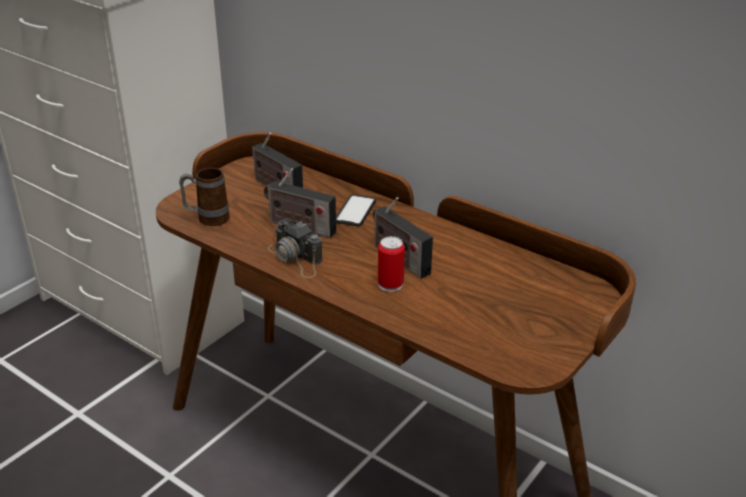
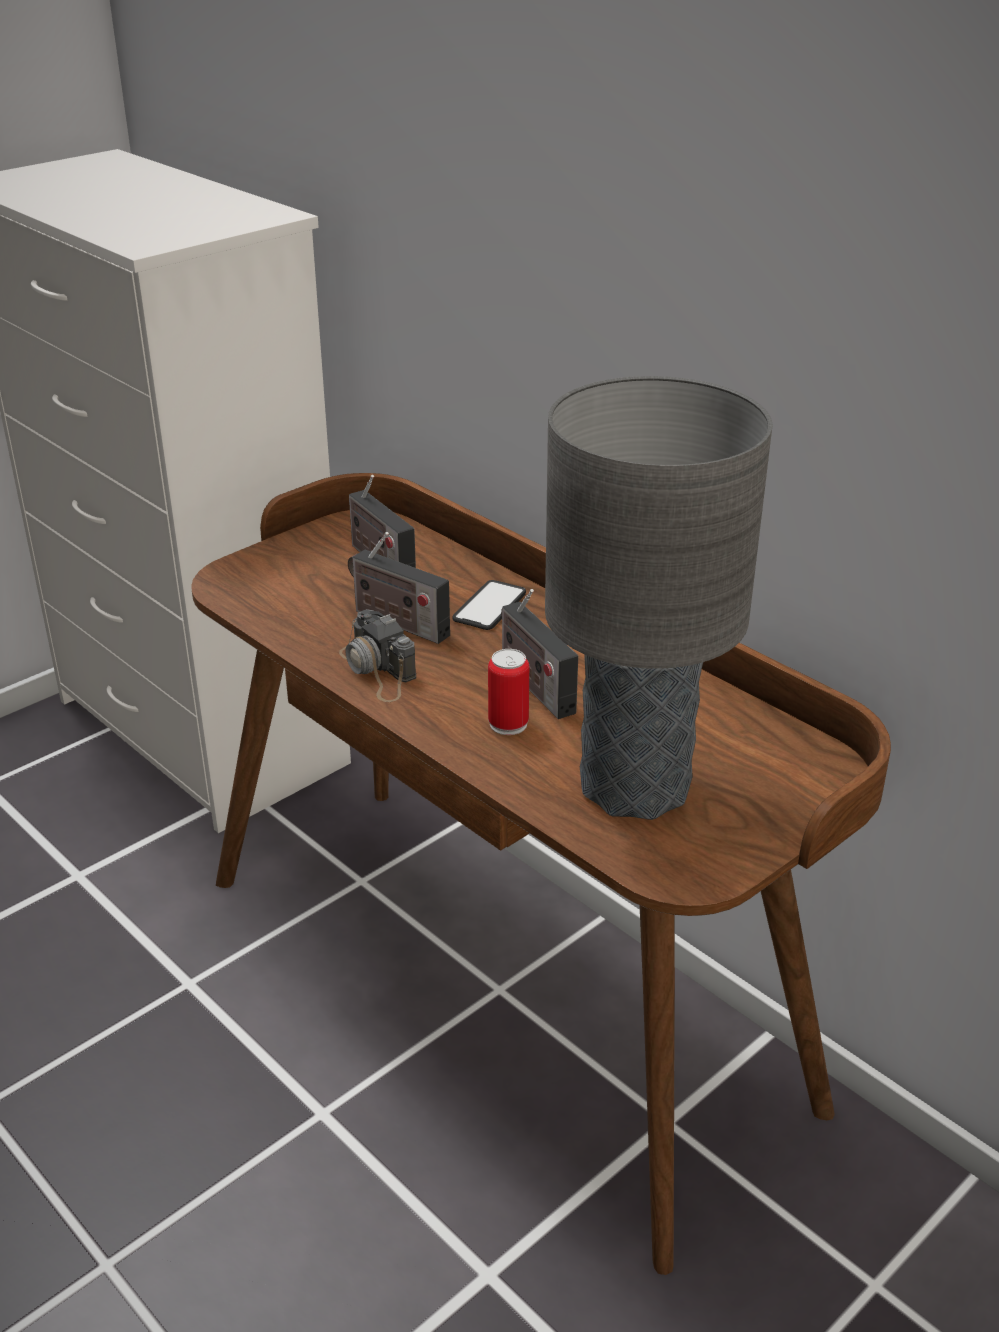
camera: 10 degrees right, 0 degrees up
mug [179,168,230,226] -> none
none -> grey table lamp [545,376,773,820]

